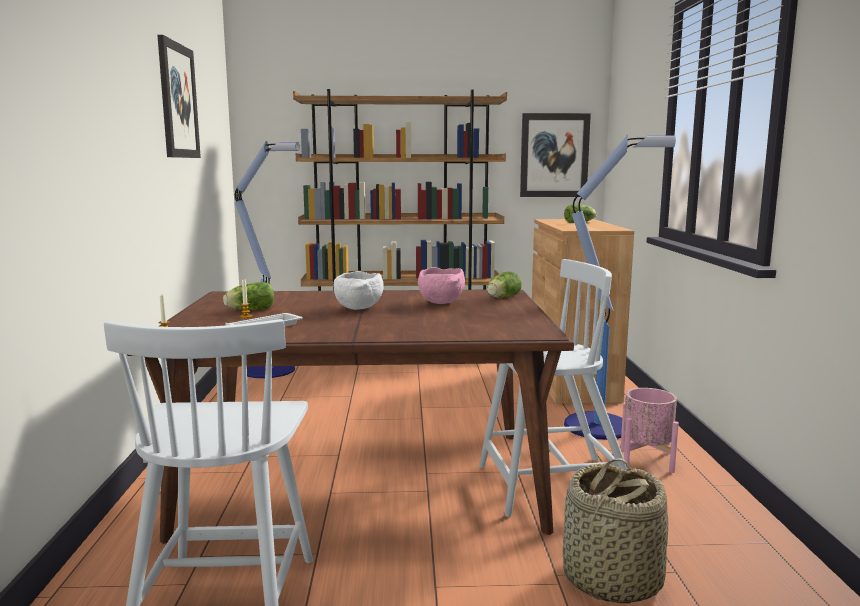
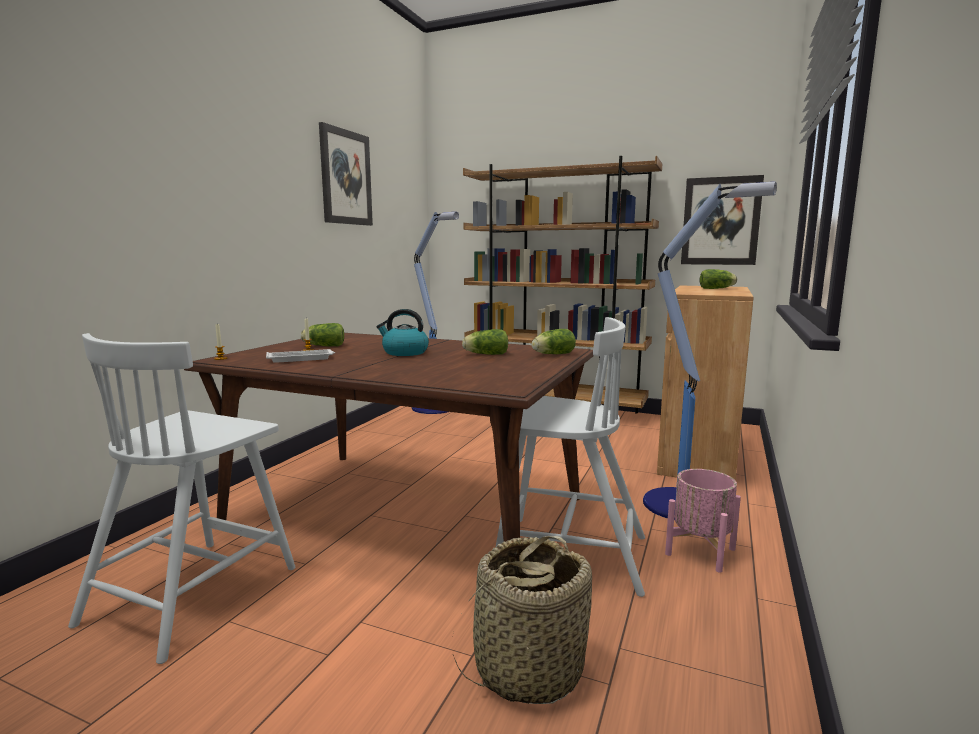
camera: 25 degrees right, 0 degrees up
white bowl [333,271,384,310] -> kettle [376,309,429,356]
pink bowl [418,267,465,304] -> lettuce [462,329,508,355]

